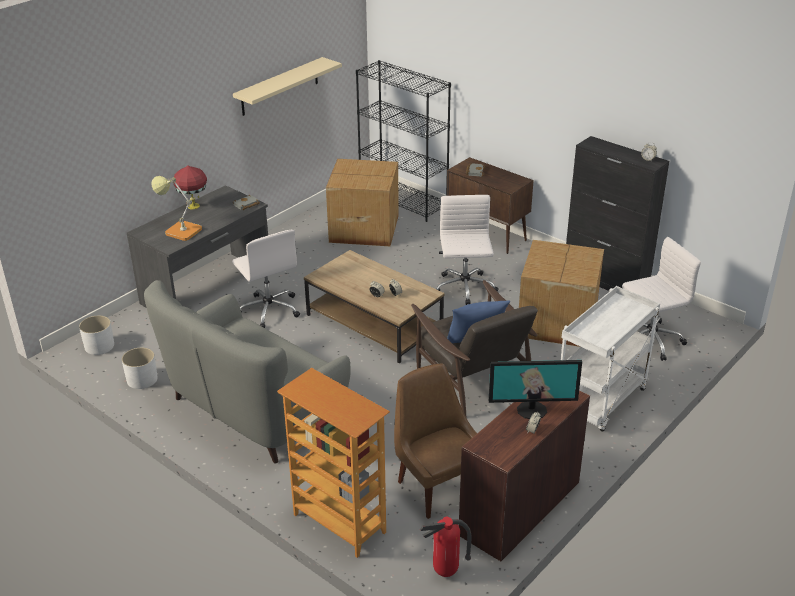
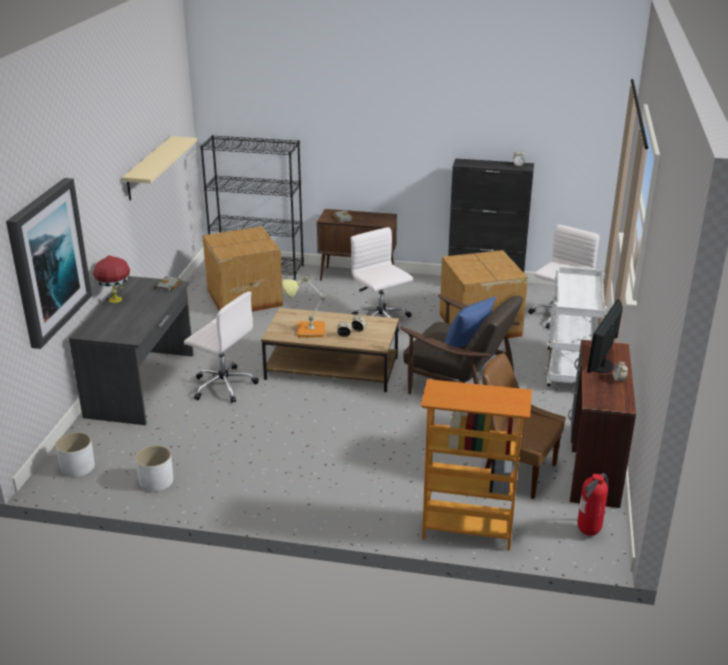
camera: 30 degrees left, 5 degrees down
grey sofa [144,280,351,463] -> none
table lamp [151,176,202,241] -> table lamp moved to [282,276,325,338]
monitor [489,360,582,419] -> monitor turned 150 degrees clockwise [587,299,623,373]
none -> picture [6,178,92,349]

